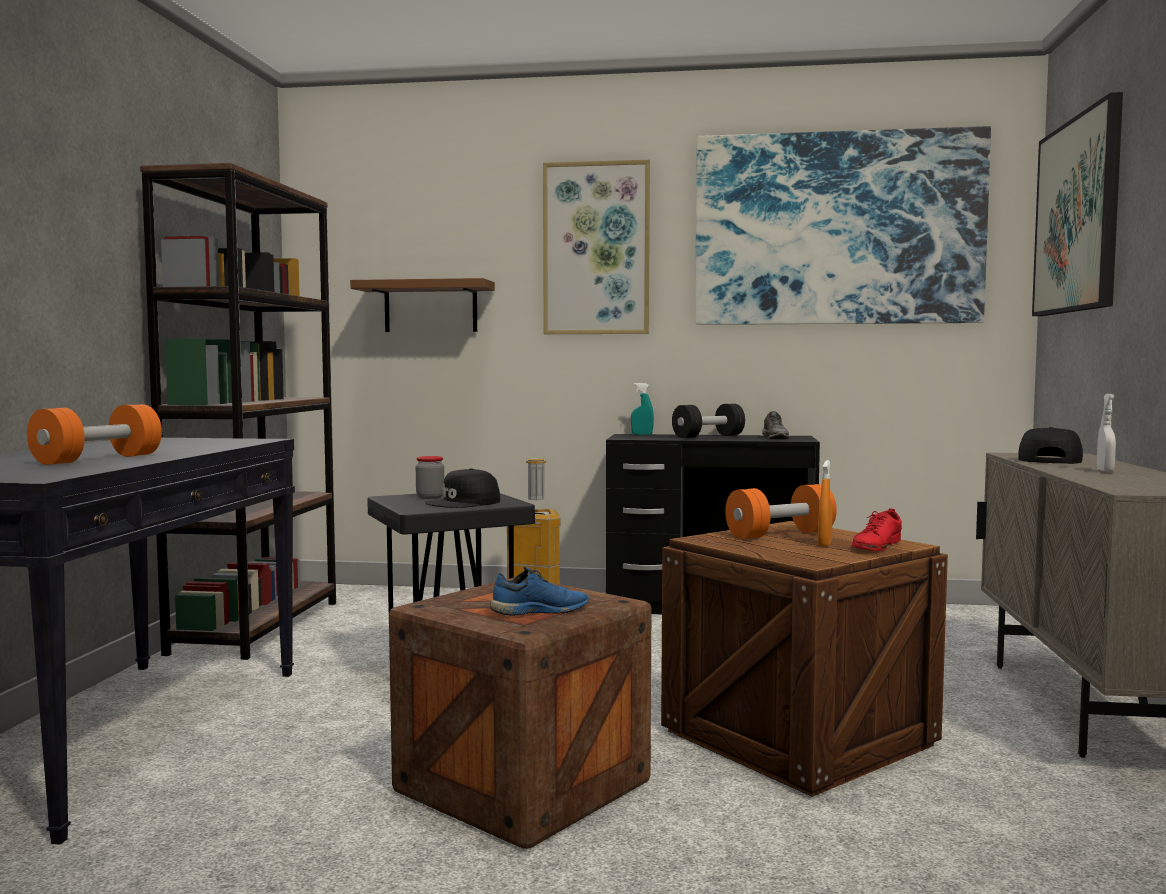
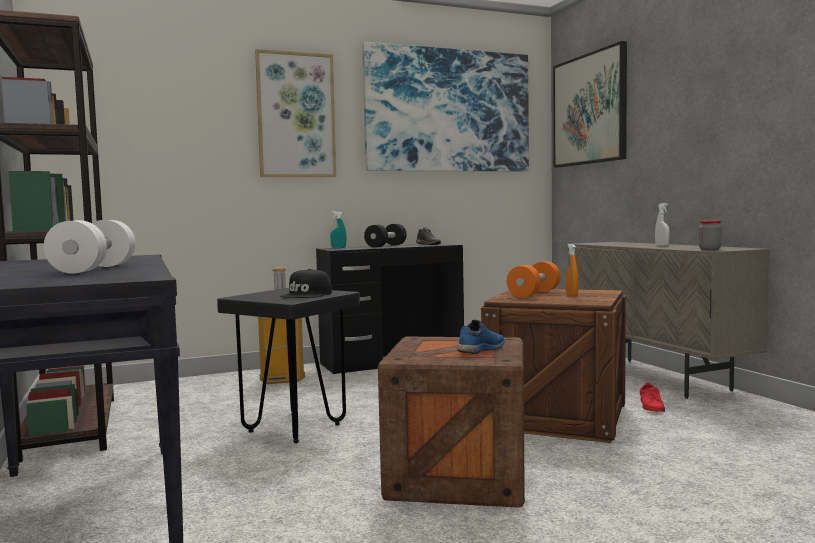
camera: 30 degrees left, 0 degrees up
orange dumbbell [27,404,162,465] -> white dumbbell [44,220,136,274]
brown shelf [350,278,495,332] -> none
jar [416,456,444,499] -> jar moved to [699,220,721,250]
red shoe [852,508,902,551] -> red shoe moved to [640,383,665,412]
black cap [1018,427,1083,464] -> none

